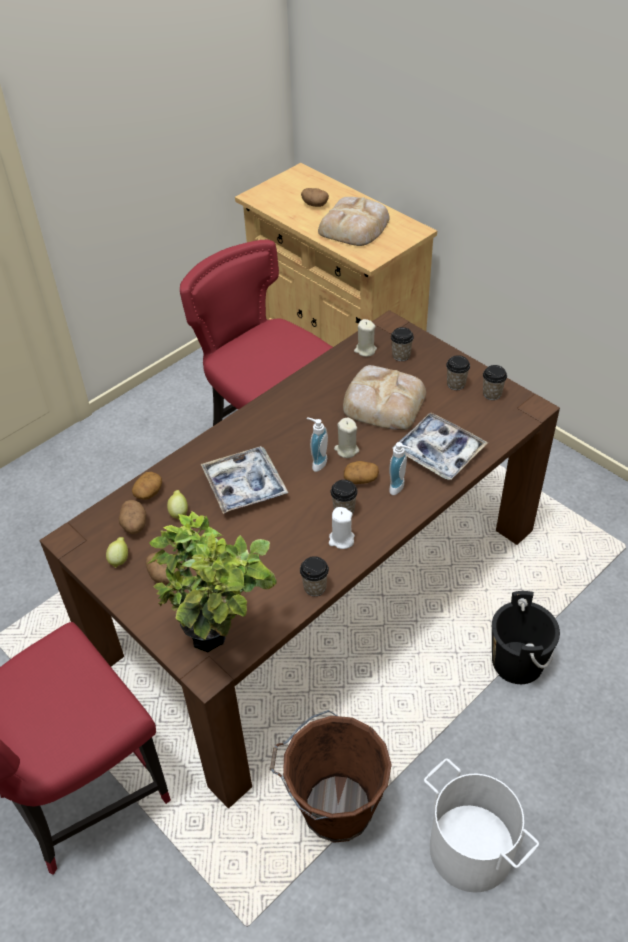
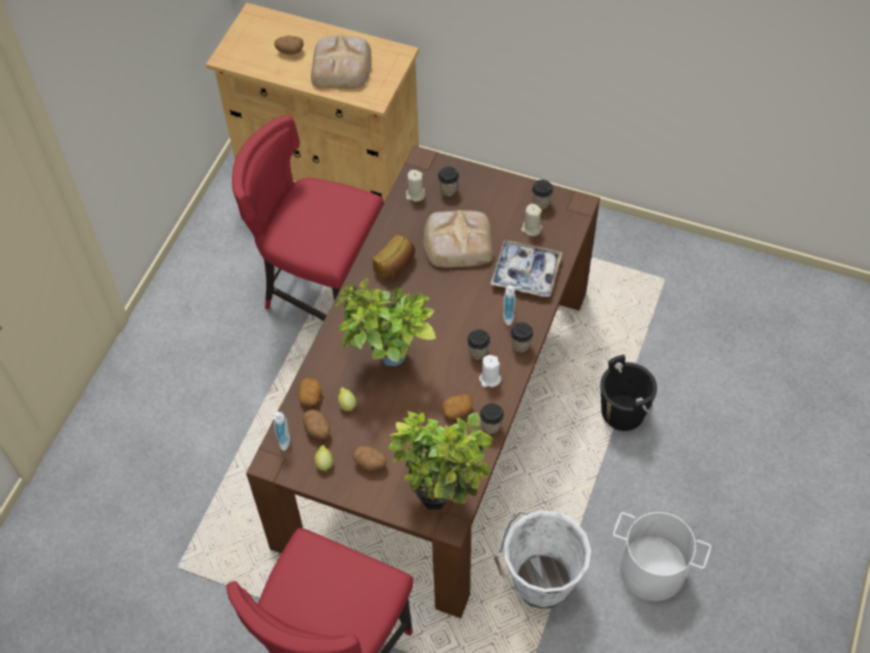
camera: 25 degrees left, 10 degrees up
tray [201,446,288,514] -> potted plant [334,278,436,366]
brown bucket [270,710,392,843] -> white bucket [494,511,591,609]
soap dispenser [307,417,328,472] -> soap dispenser moved to [266,412,290,451]
beige candle [334,418,359,458] -> beige candle moved to [521,204,542,236]
potato [344,461,379,484] -> potato moved to [442,394,473,420]
cup [446,355,470,390] -> cup moved to [510,322,533,353]
none -> bread [373,235,415,280]

